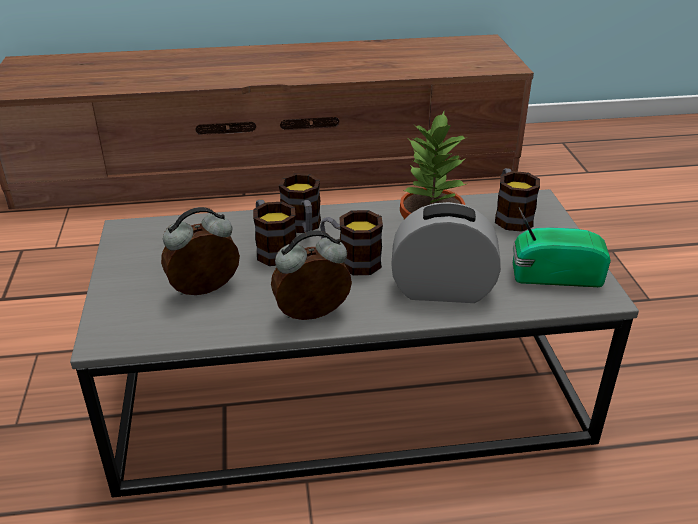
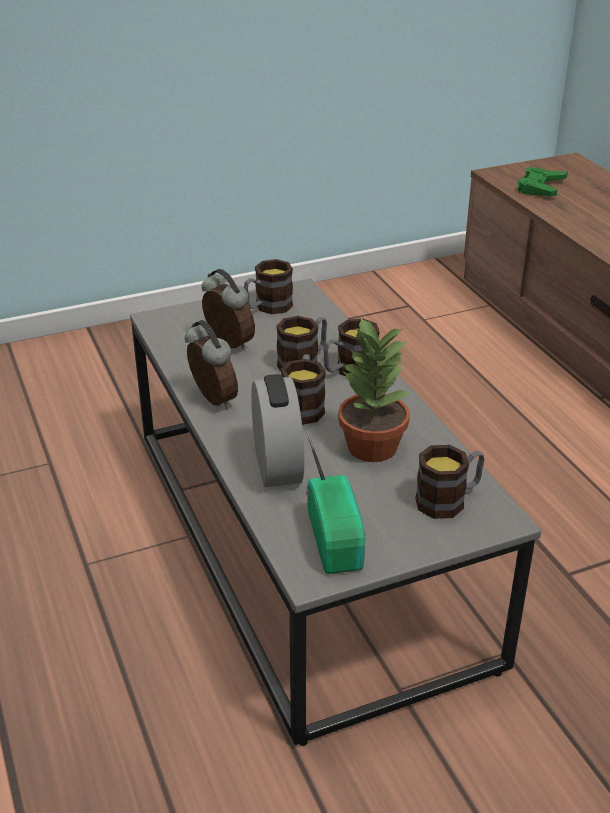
camera: 75 degrees right, 0 degrees up
none -> mug [244,259,293,314]
none -> green game controller [517,167,568,196]

